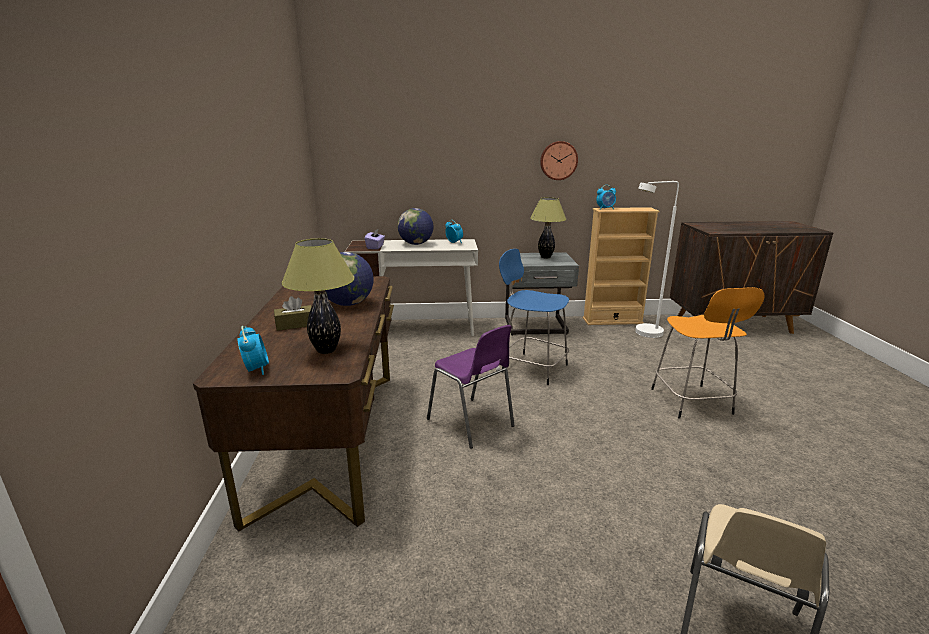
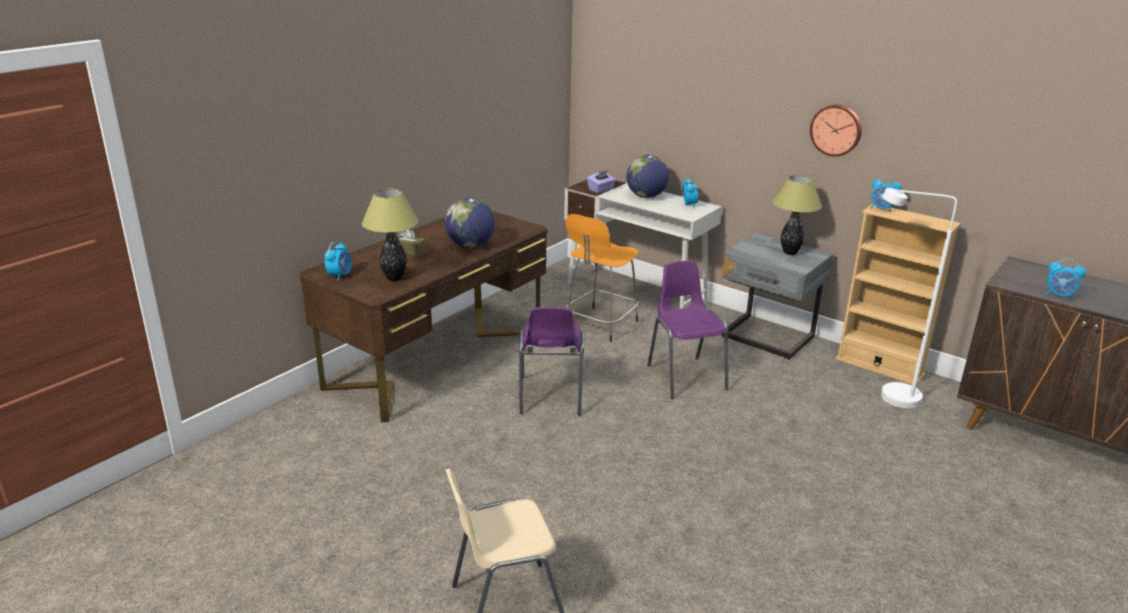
camera: 40 degrees right, 5 degrees up
blue stool [499,249,569,385] -> purple chair [647,261,728,399]
orange stool [651,287,765,419] -> orange stool moved to [565,214,638,342]
none -> alarm clock [1045,259,1086,300]

